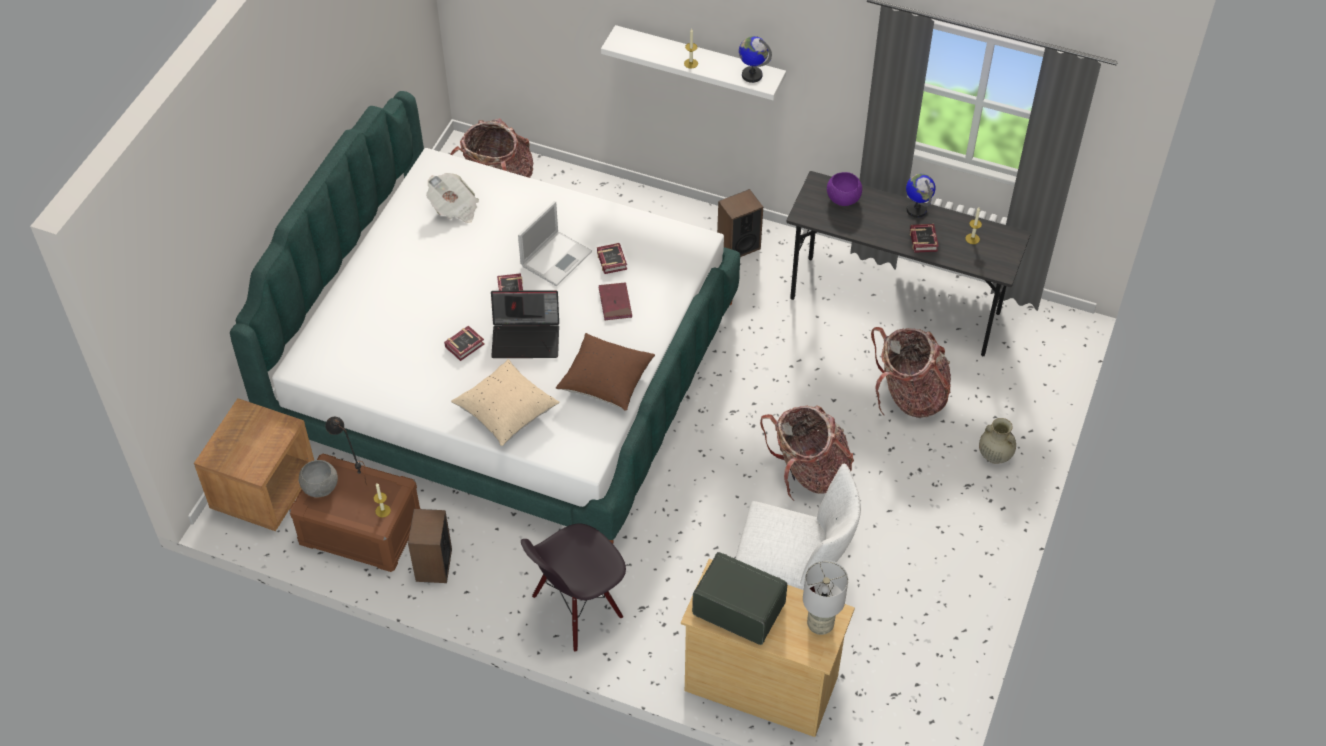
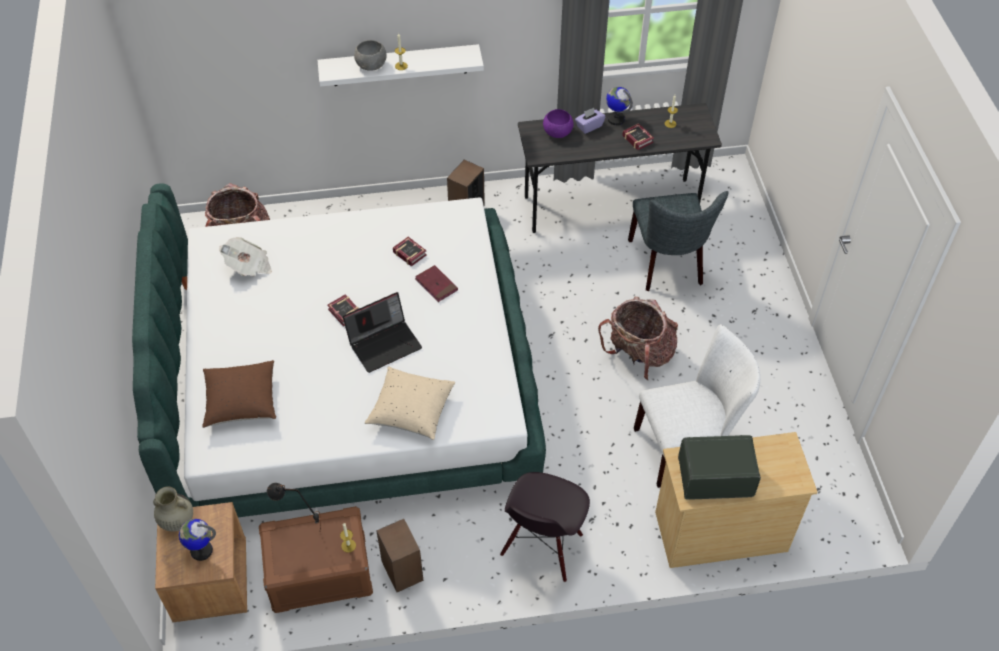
camera: 30 degrees left, 0 degrees up
grey bowl [299,460,338,497] -> grey bowl moved to [354,40,386,71]
book [444,326,484,361] -> none
laptop [518,201,592,286] -> none
brown pillow [556,333,655,411] -> brown pillow moved to [202,360,276,428]
globe [739,36,772,83] -> globe moved to [179,519,216,561]
grey table lamp [803,560,848,635] -> none
backpack [871,327,951,418] -> grey chair [628,191,728,291]
beige vase [979,418,1016,464] -> beige vase moved to [153,486,193,532]
none -> purple tissue box [575,108,605,134]

